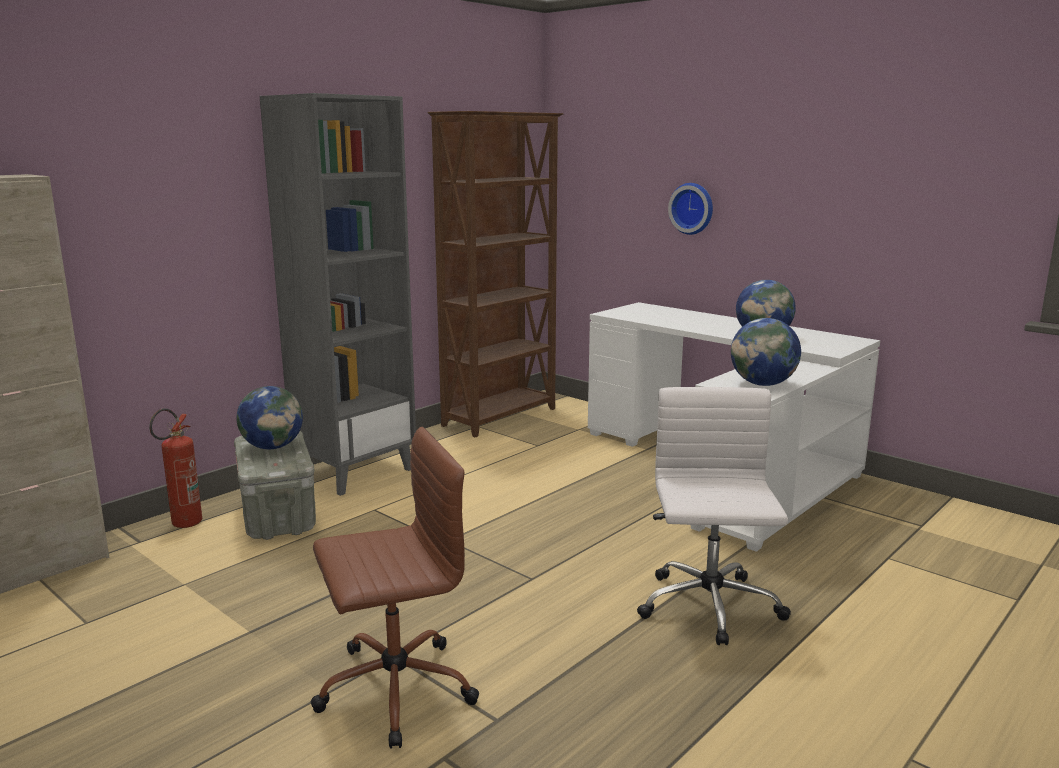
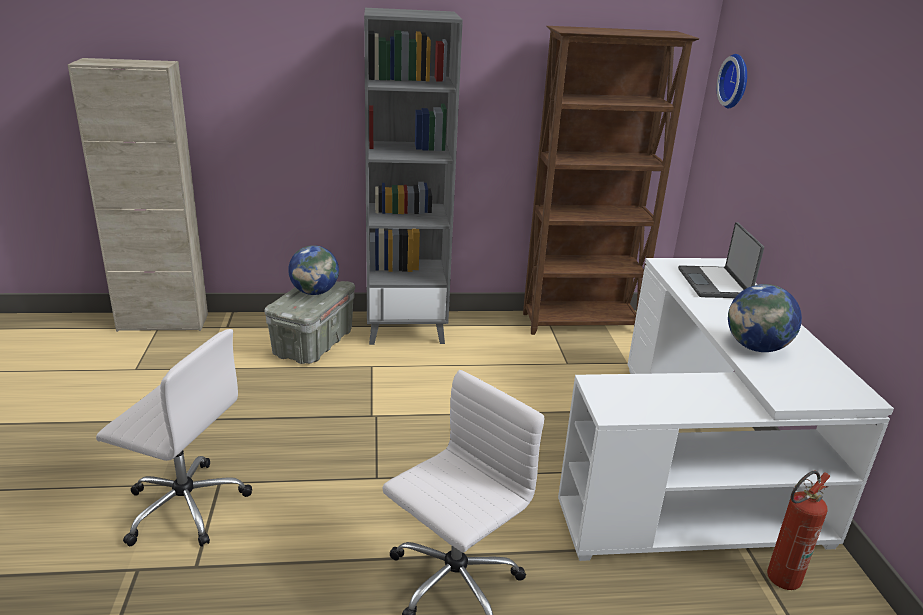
camera: 40 degrees right, 10 degrees up
fire extinguisher [149,408,202,528] -> fire extinguisher moved to [767,471,830,590]
brown office chair [311,427,479,749] -> white office chair [96,329,252,547]
wall clock [668,183,713,235] -> wall clock moved to [717,54,747,108]
globe [731,318,801,386] -> none
none -> laptop [678,222,764,298]

